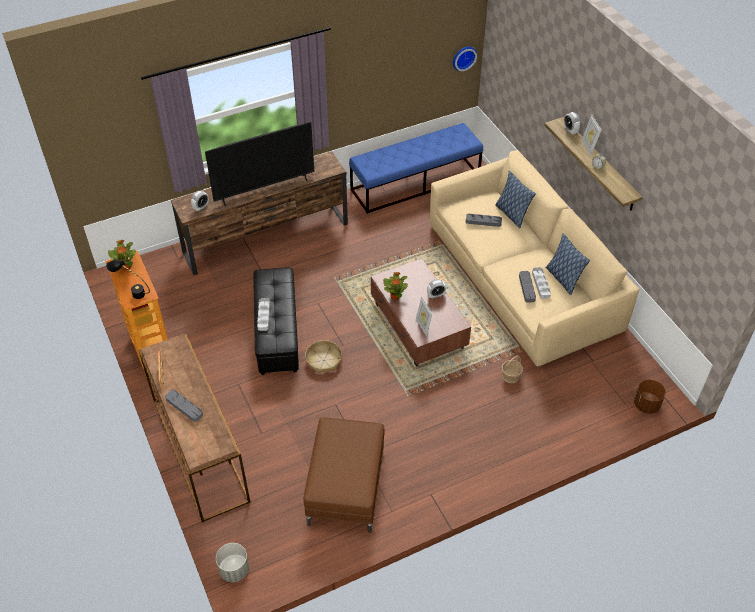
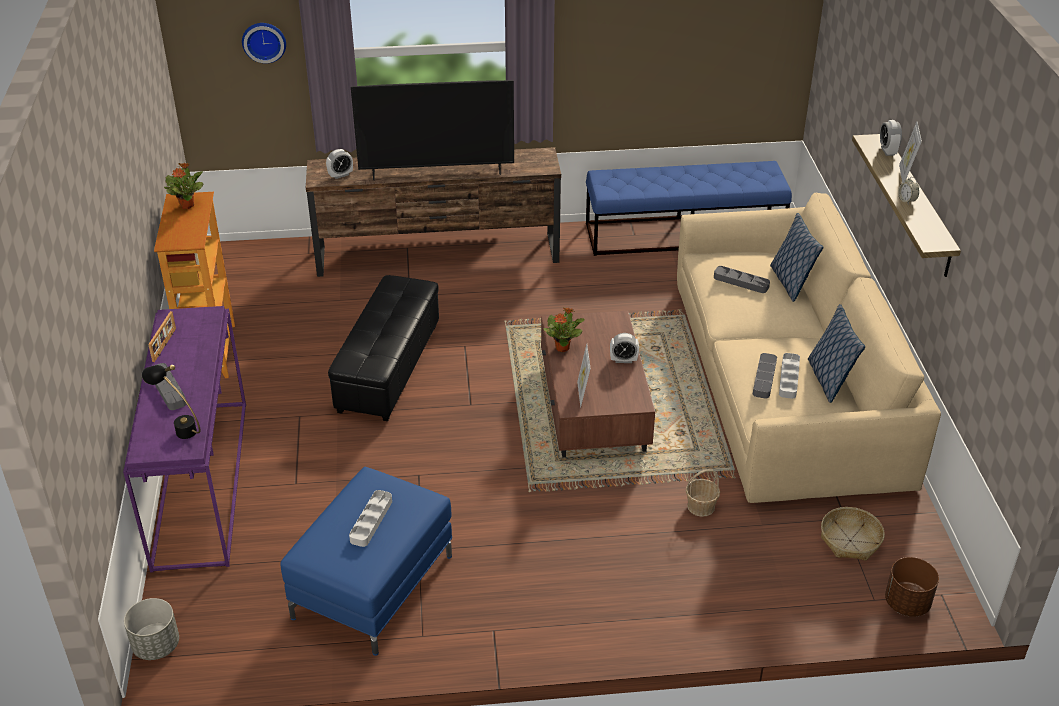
camera: 20 degrees right, 10 degrees down
black table lamp [106,257,150,299] -> black table lamp moved to [142,365,201,439]
brown console table [139,334,251,523] -> purple console table [123,306,246,573]
grey tray [257,298,270,331] -> grey tray moved to [349,490,392,547]
brown ottoman [304,417,384,533] -> blue ottoman [280,467,452,656]
basket [305,340,342,373] -> basket moved to [821,507,885,561]
wall clock [453,47,477,71] -> wall clock moved to [242,23,286,63]

